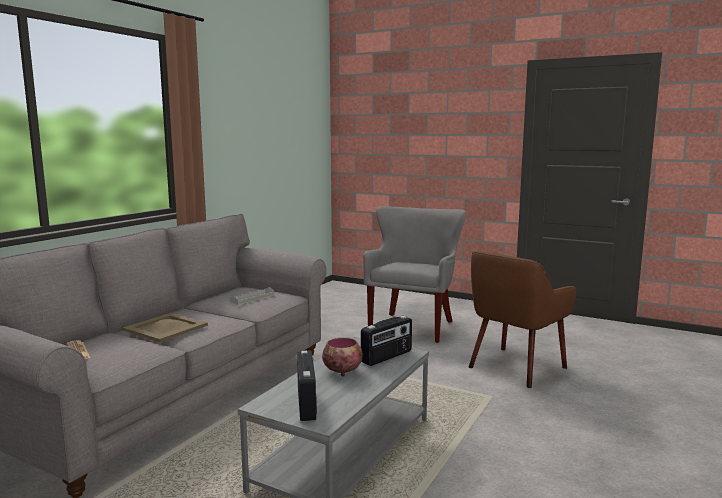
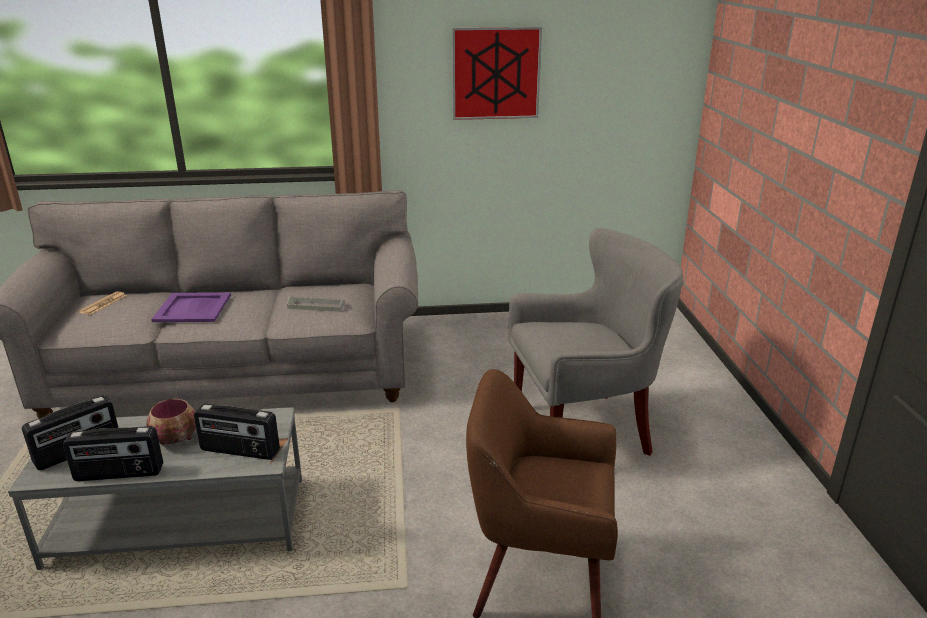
camera: 55 degrees right, 15 degrees up
beige tray [122,313,208,342] -> purple tray [151,292,231,322]
none -> radio [63,426,163,481]
none -> picture [452,27,542,120]

